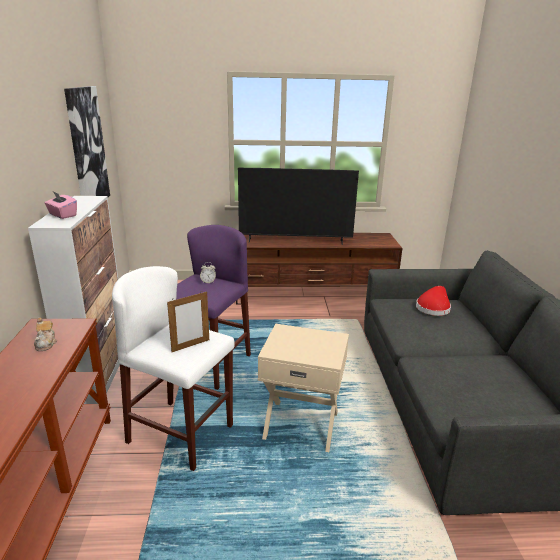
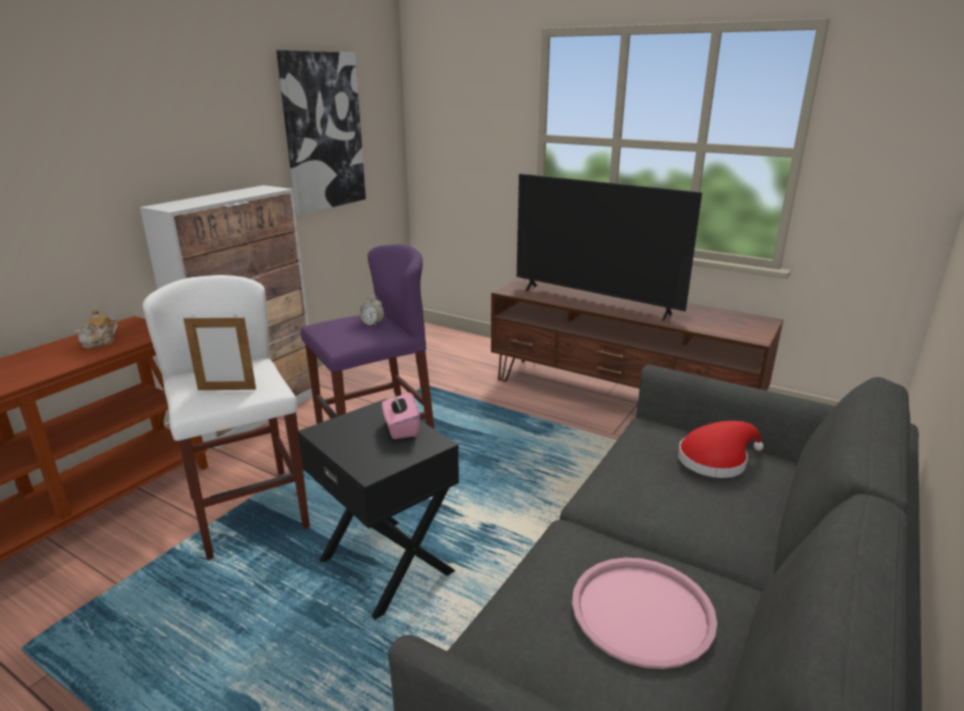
camera: 35 degrees right, 0 degrees up
pink tissue box [44,192,77,219] -> pink tissue box moved to [382,390,420,439]
beige side table [258,324,349,452] -> black side table [298,399,459,620]
none -> pink tray [572,558,717,669]

